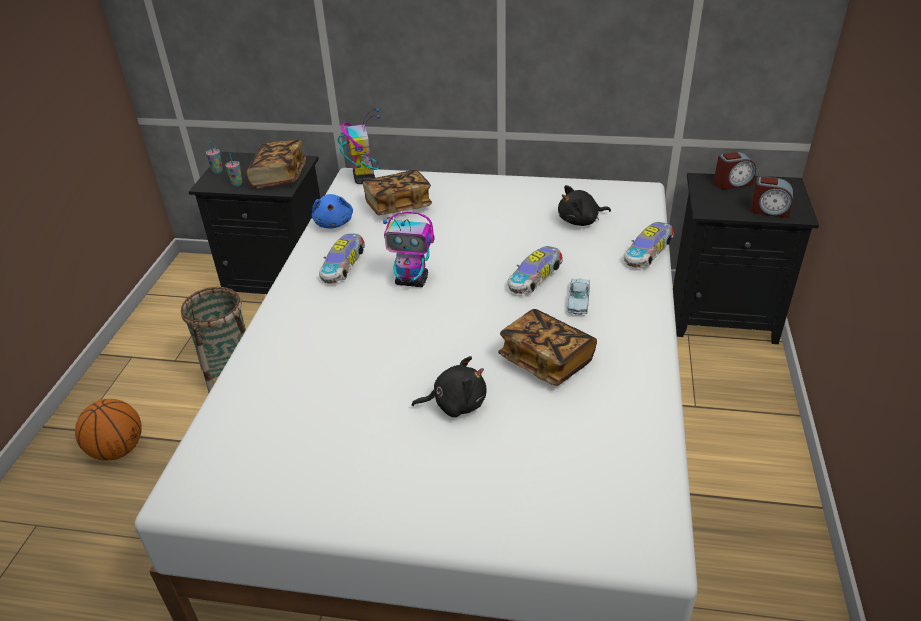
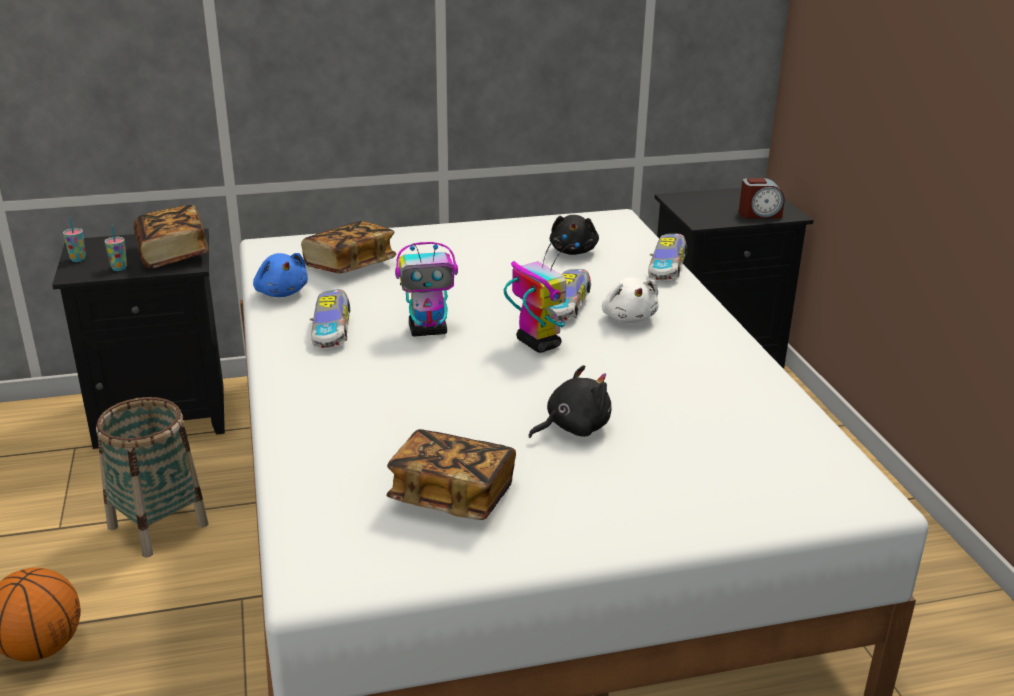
camera: 25 degrees left, 10 degrees down
toy robot [337,109,380,184] -> toy robot moved to [504,234,580,353]
book [498,309,597,386] -> book moved to [386,429,516,520]
black plush toy [558,185,611,226] -> black plush toy turned 45 degrees counterclockwise [550,215,599,255]
blue toy car [568,278,590,314] -> white plush toy [602,277,658,323]
alarm clock [714,151,756,189] -> none

